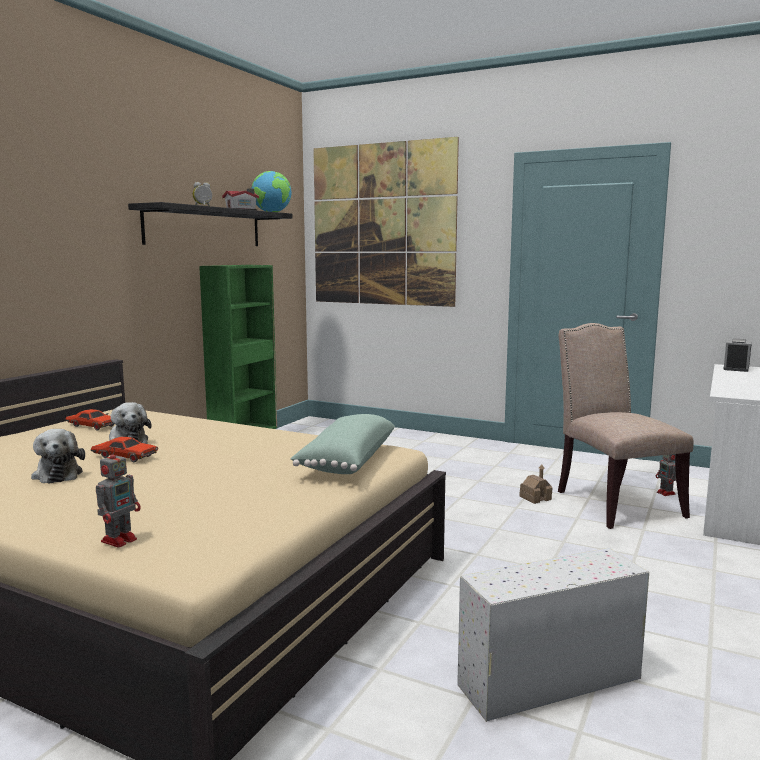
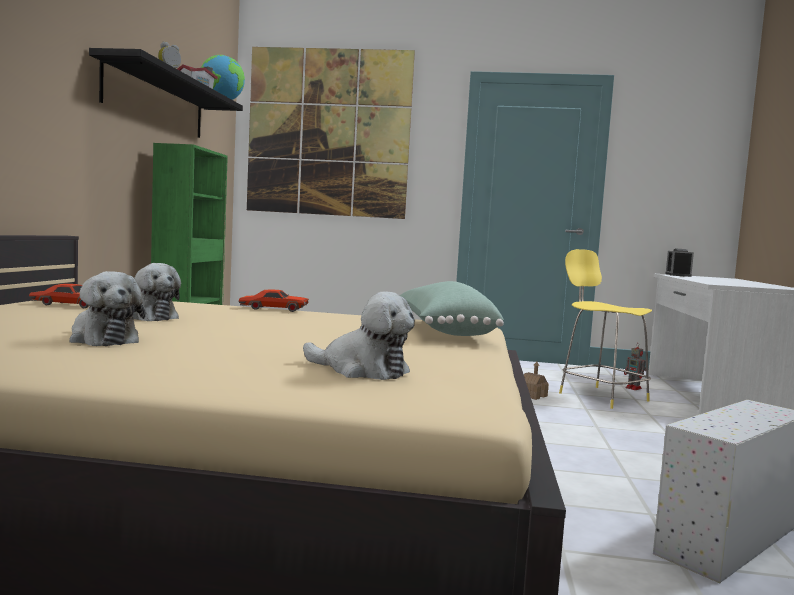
camera: 20 degrees left, 5 degrees down
red toy car [91,437,158,462] -> red toy car moved to [238,290,309,312]
toy robot [96,446,141,548] -> none
beige chair [558,323,693,529] -> yellow stool [559,249,652,409]
none -> plush toy [303,292,415,380]

